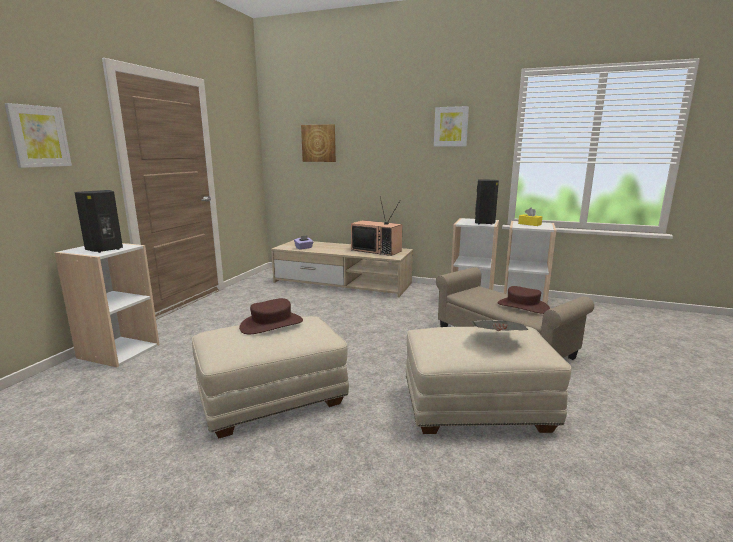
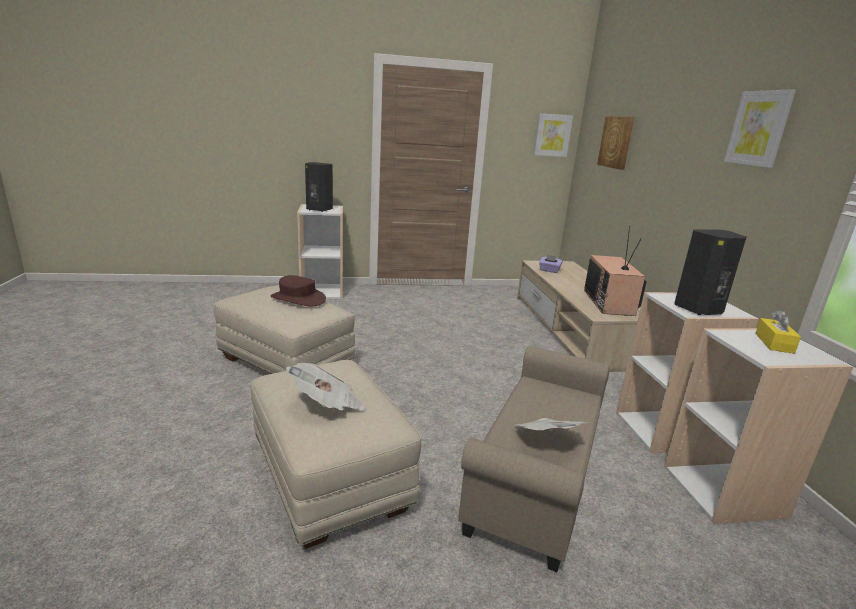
camera: 60 degrees right, 5 degrees up
picture [4,103,72,168] -> picture moved to [534,113,573,157]
brown hat [497,286,550,314] -> newspaper [514,418,587,431]

